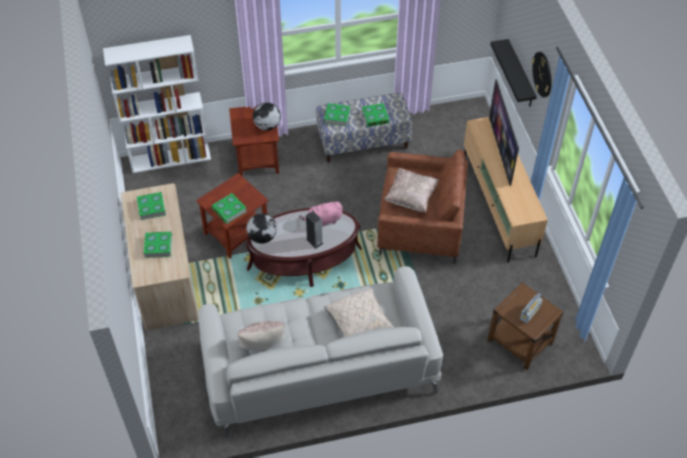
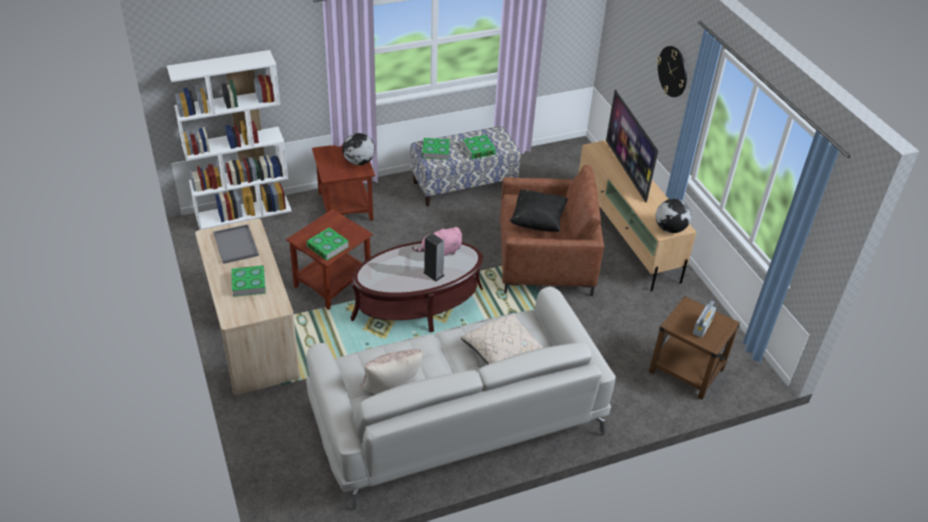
camera: 10 degrees left, 10 degrees down
book [137,192,166,220] -> grey tray [213,224,259,264]
globe [247,213,277,244] -> globe moved to [656,199,691,233]
beige pillow [384,168,439,212] -> black pillow [510,190,568,232]
black shelf [490,39,537,106] -> none

